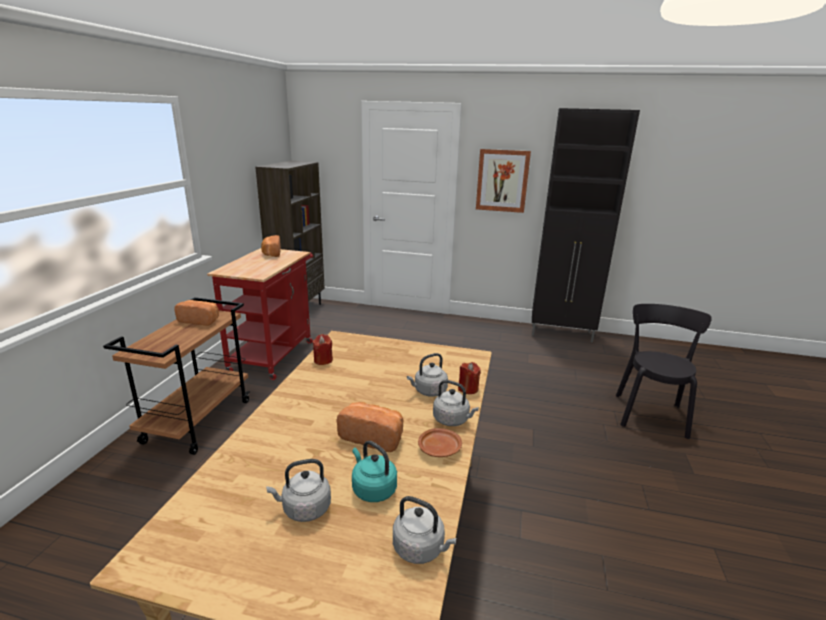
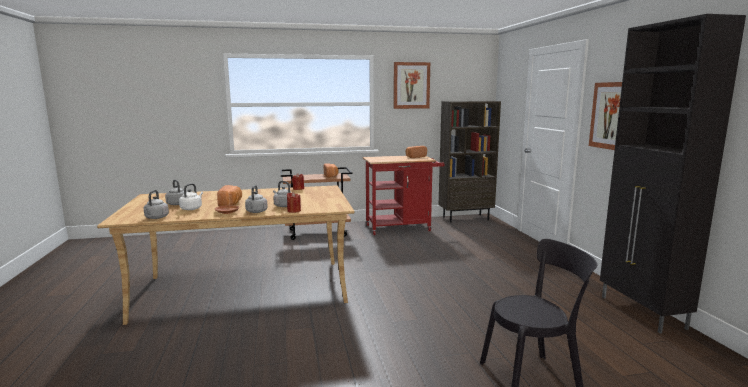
camera: 65 degrees right, 10 degrees down
turquoise kettle [352,441,397,502] -> white kettle [179,183,203,210]
none -> picture [393,62,430,109]

